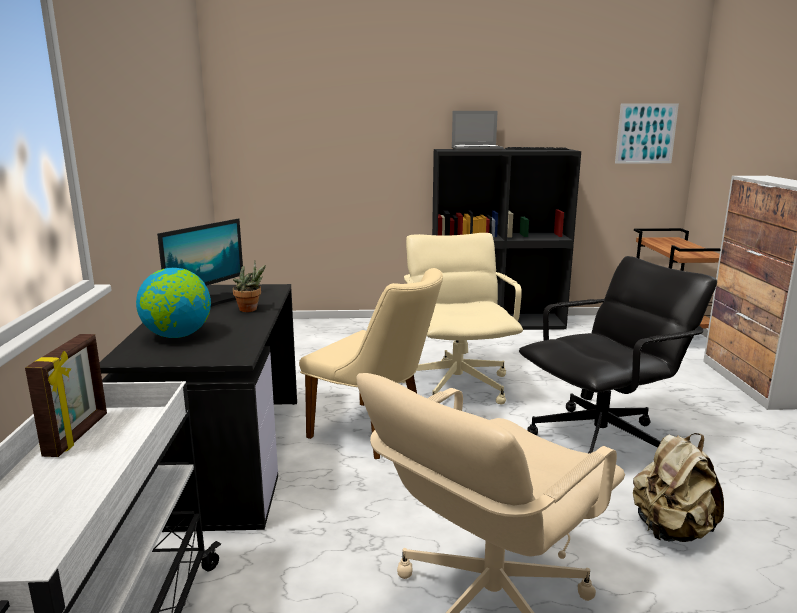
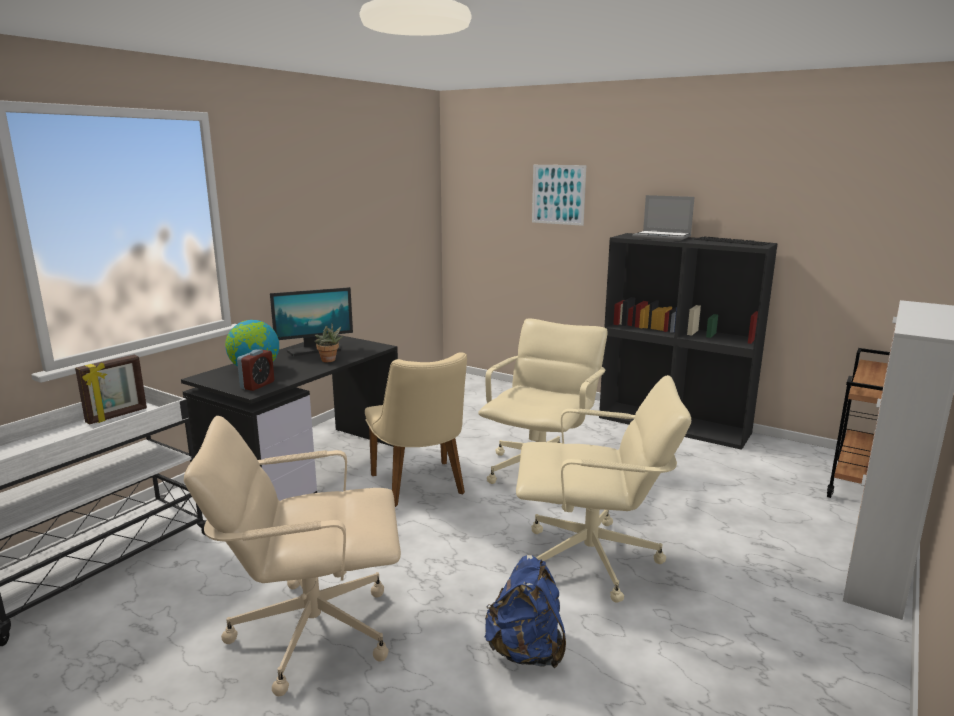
camera: 35 degrees right, 0 degrees up
black office chair [519,256,717,454] -> beige office chair [516,375,691,603]
picture [615,104,679,164] -> picture moved to [532,165,586,226]
beige backpack [633,433,724,542] -> blue backpack [485,555,566,668]
none -> alarm clock [237,349,274,391]

